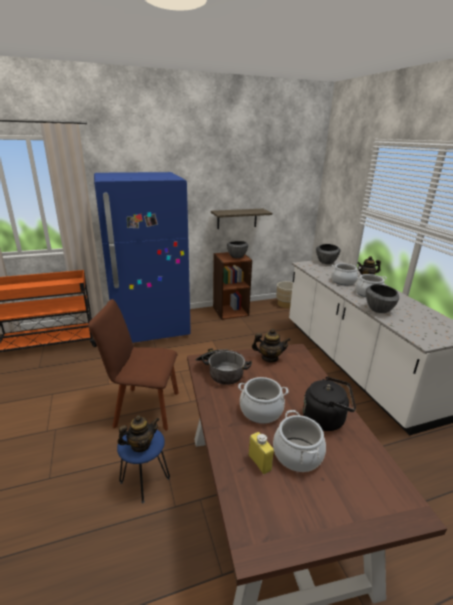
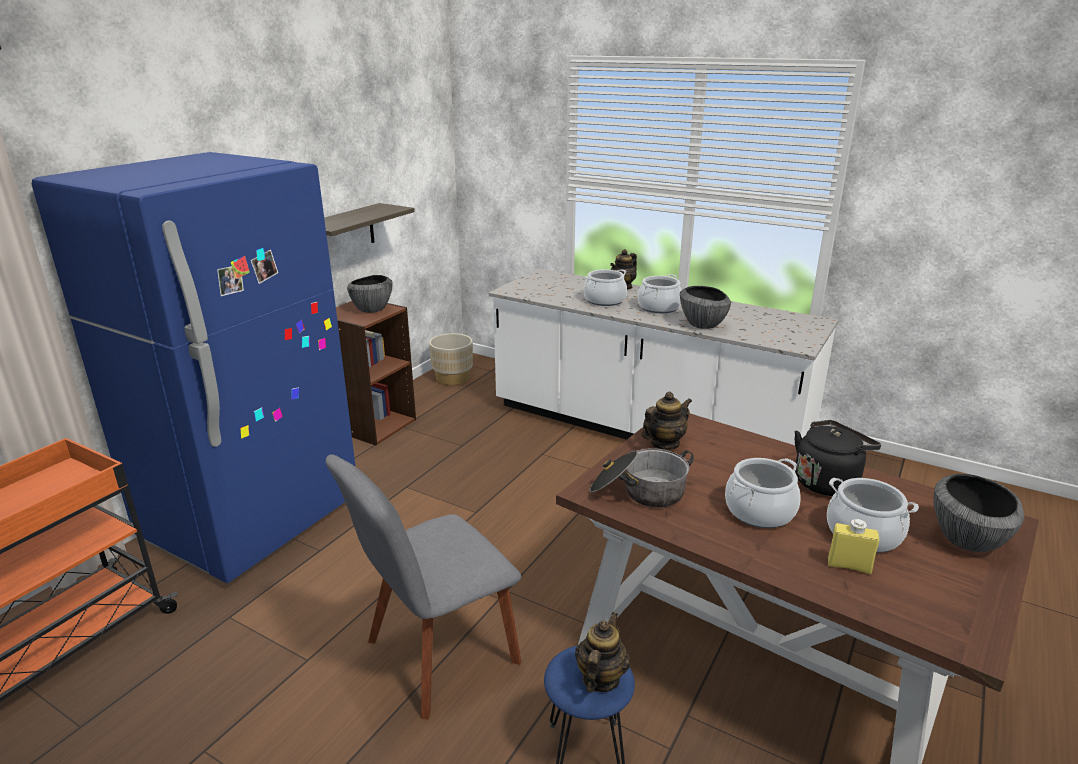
camera: 40 degrees left, 0 degrees up
brown chair [88,299,179,431] -> grey chair [326,454,521,720]
bowl [316,244,341,264] -> bowl moved to [934,474,1024,552]

